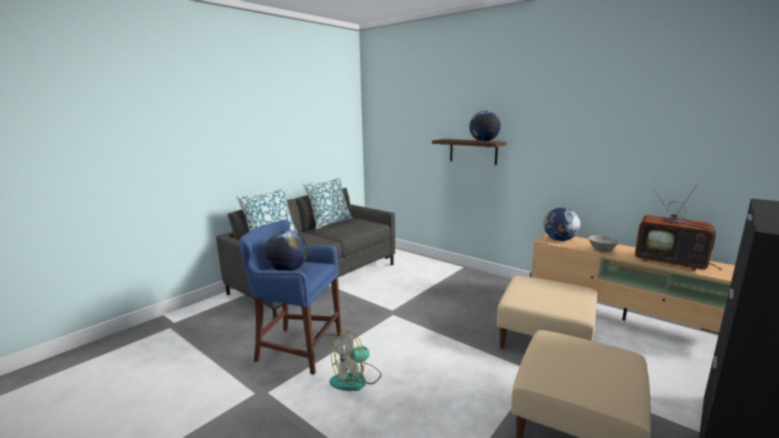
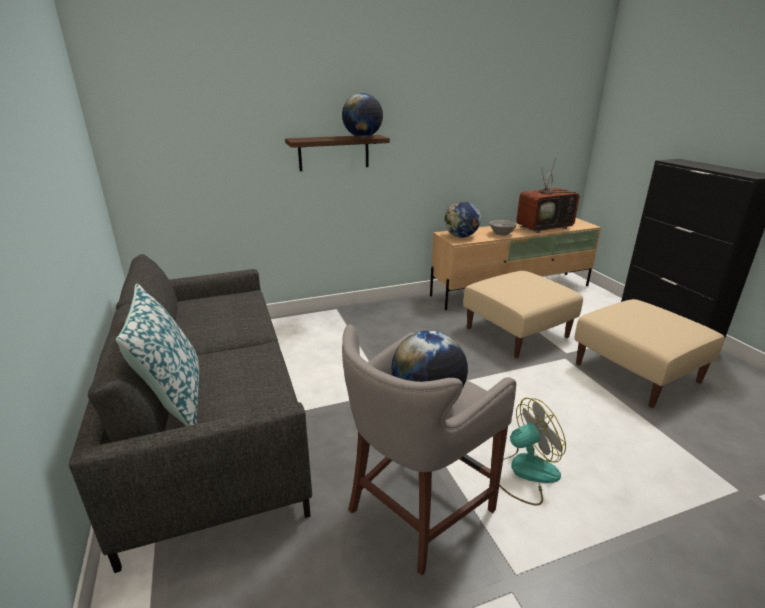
camera: 60 degrees left, 10 degrees up
blue stool [240,219,342,375] -> grey stool [342,325,516,576]
pillow [303,177,353,230] -> none
fan [329,330,381,391] -> fan turned 105 degrees counterclockwise [499,398,566,506]

